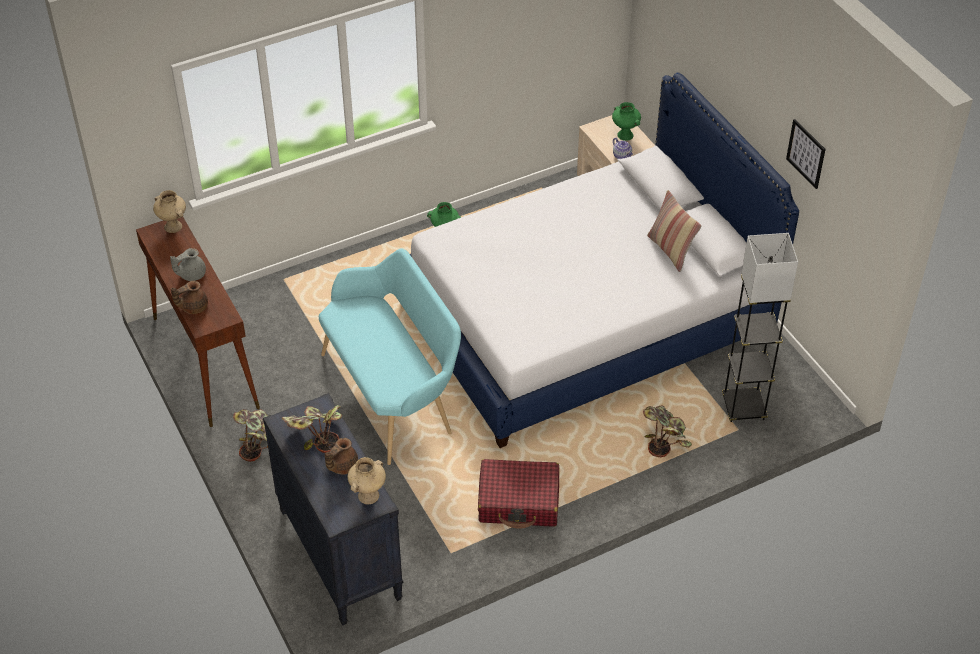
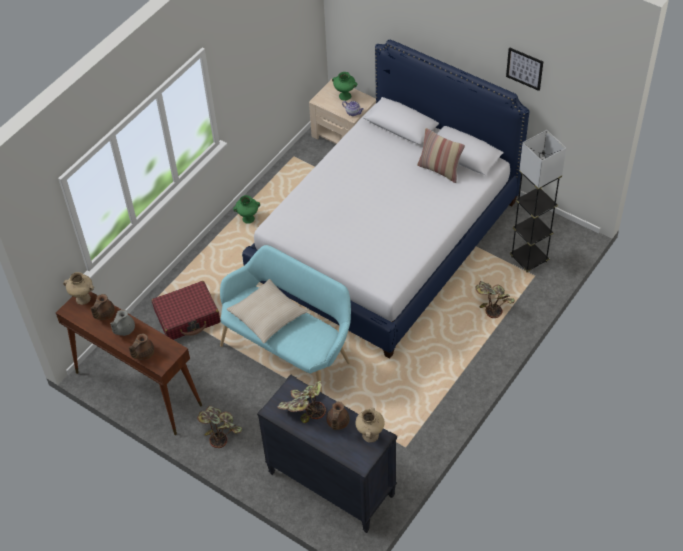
camera: 25 degrees left, 5 degrees up
red suitcase [478,459,559,529] -> red suitcase moved to [152,281,221,340]
none -> brown teapot [91,294,115,320]
none -> beige pillow [227,279,307,343]

